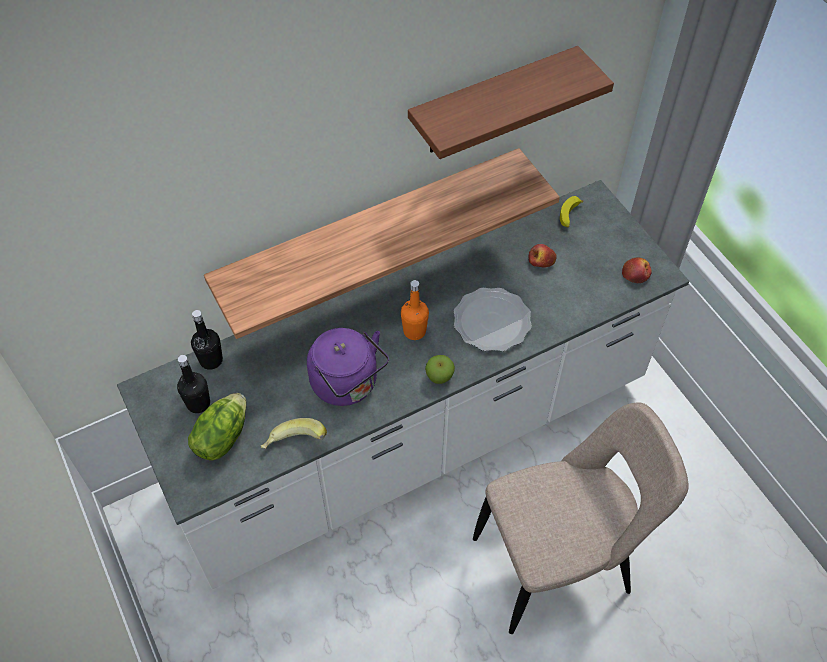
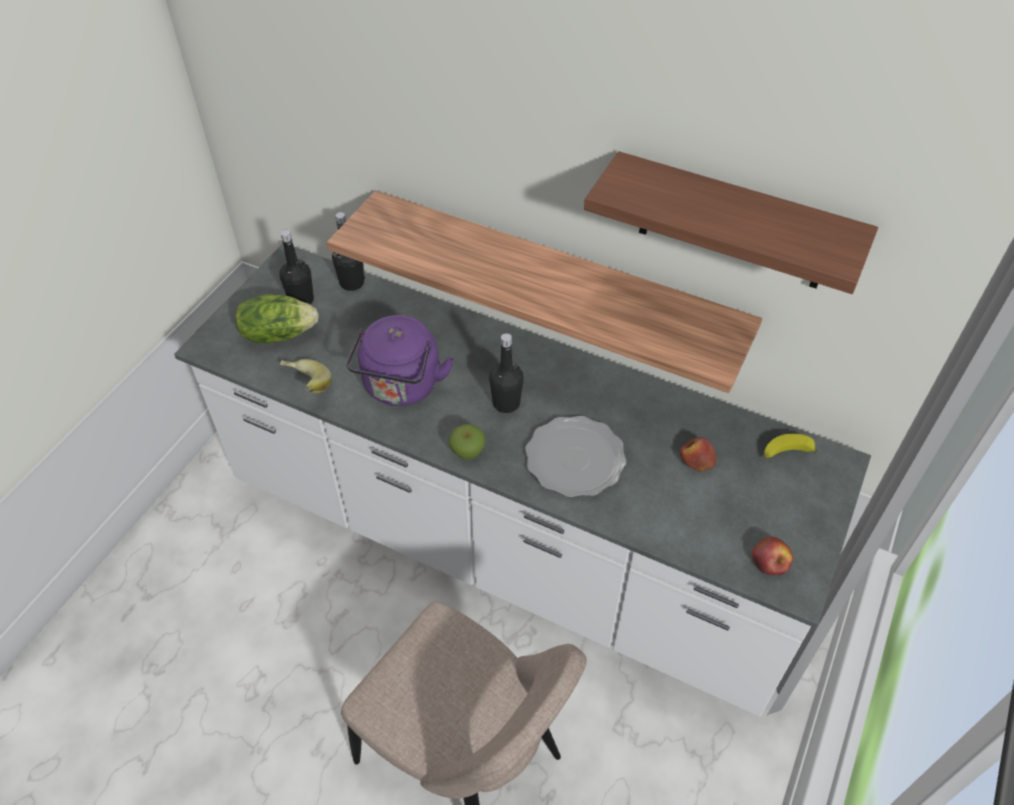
camera: 55 degrees right, 5 degrees down
orange bottle [401,280,429,340] -> black bottle [489,333,524,413]

